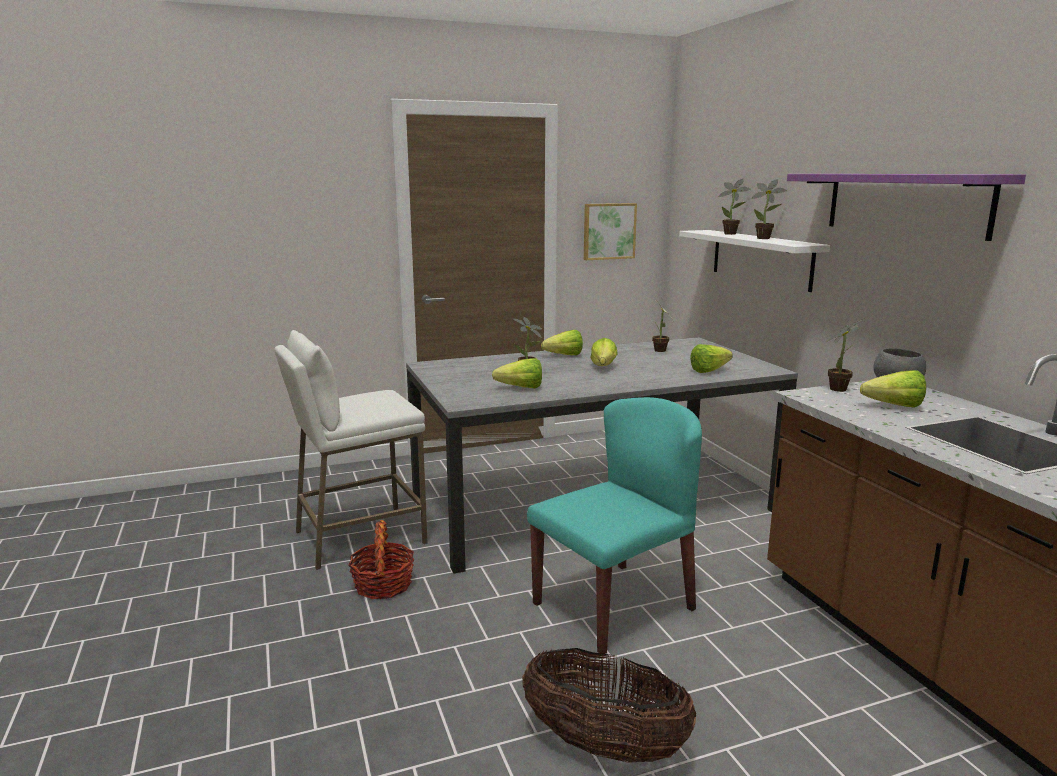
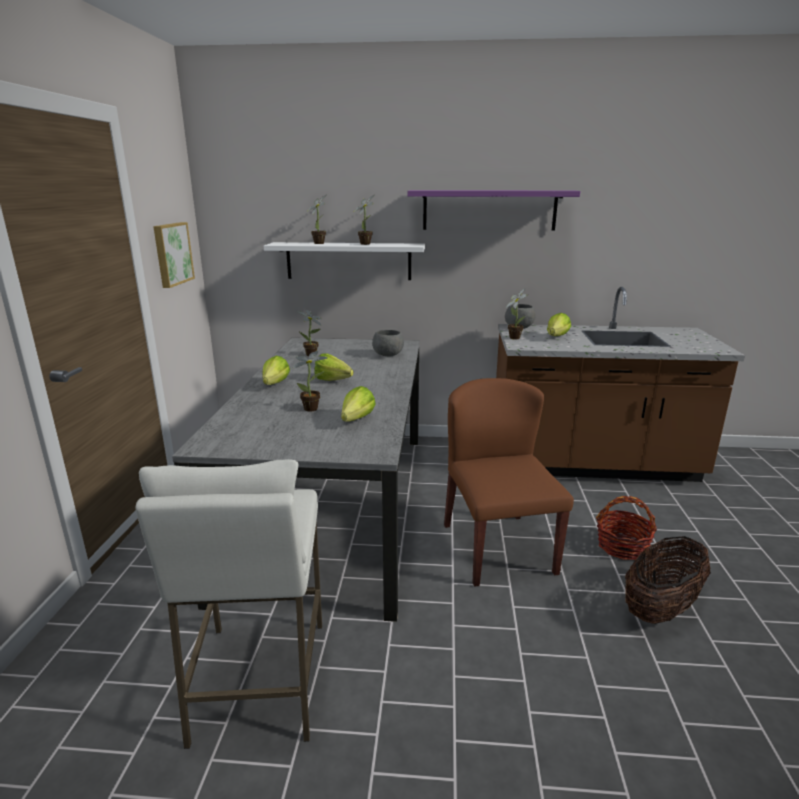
camera: 65 degrees left, 5 degrees up
basket [348,520,415,599] -> basket moved to [596,496,657,560]
turquoise chair [527,397,702,654] -> brown chair [444,378,574,587]
lettuce [690,344,733,373] -> grey bowl [372,330,404,357]

